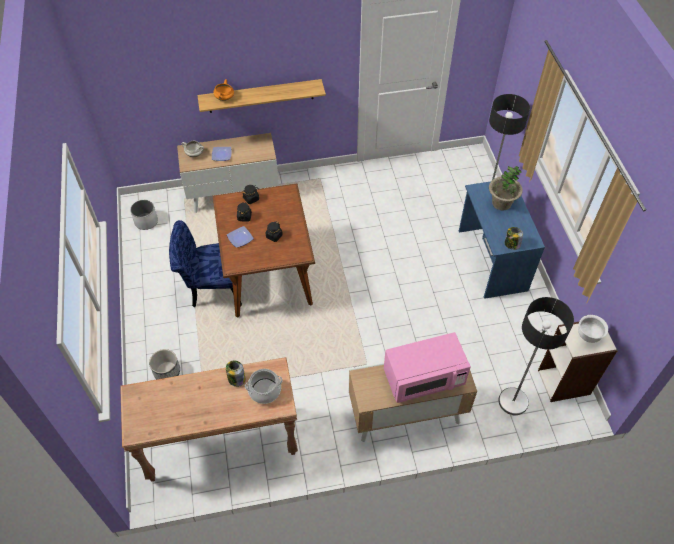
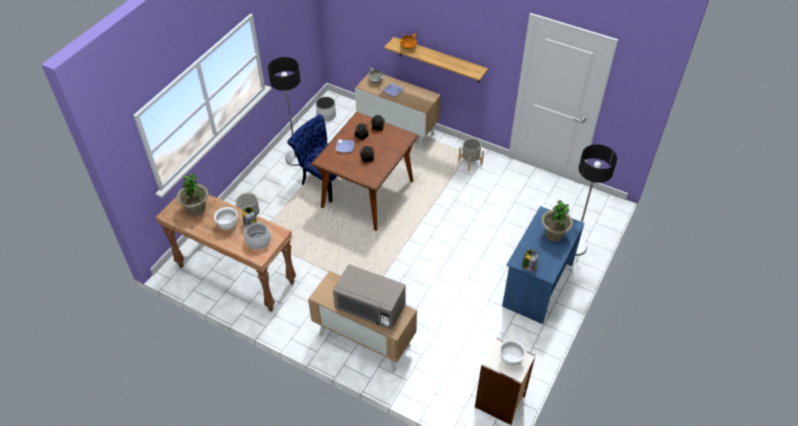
camera: 40 degrees right, 5 degrees down
pink microwave [384,332,471,403] -> grey microwave [333,264,406,330]
floor lamp [499,297,574,415] -> floor lamp moved to [268,57,300,166]
none -> potted plant [177,173,208,216]
none -> white bowl [214,207,238,229]
none -> grey planter [458,138,484,171]

